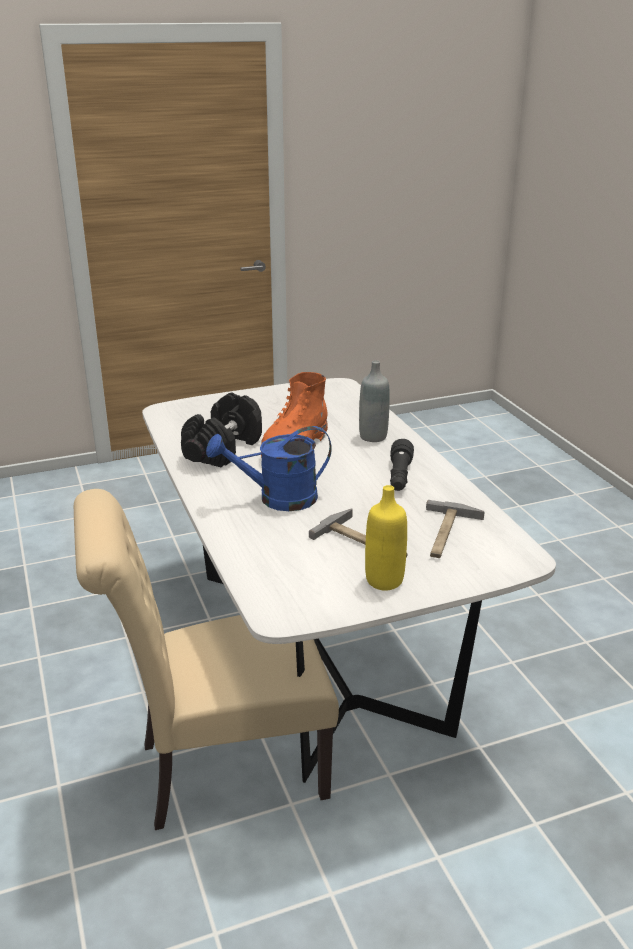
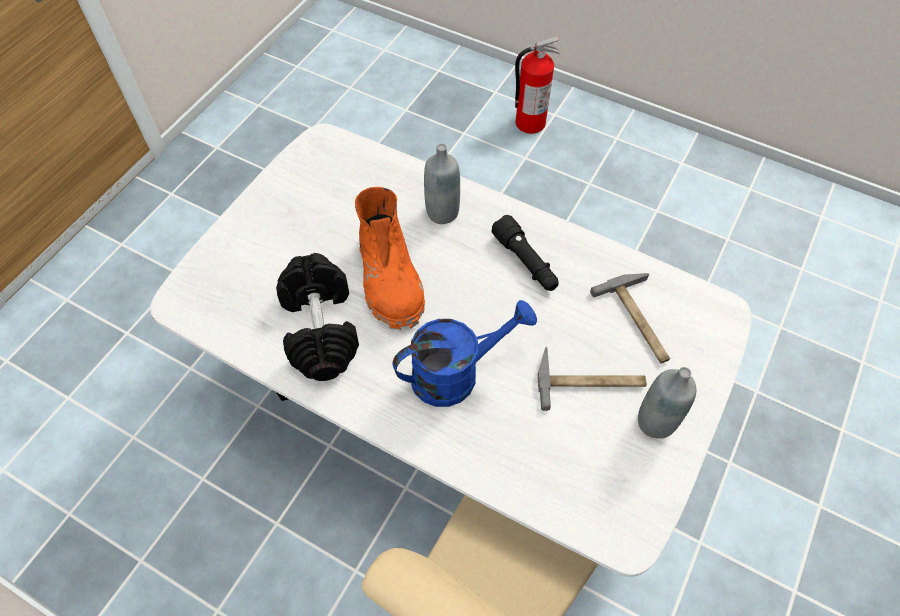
camera: 40 degrees left, 30 degrees up
blue watering can [206,426,332,511] -> blue watering can turned 150 degrees counterclockwise [393,300,537,407]
yellow bottle [365,485,407,591] -> grey bottle [638,367,696,439]
none -> fire extinguisher [515,36,560,134]

